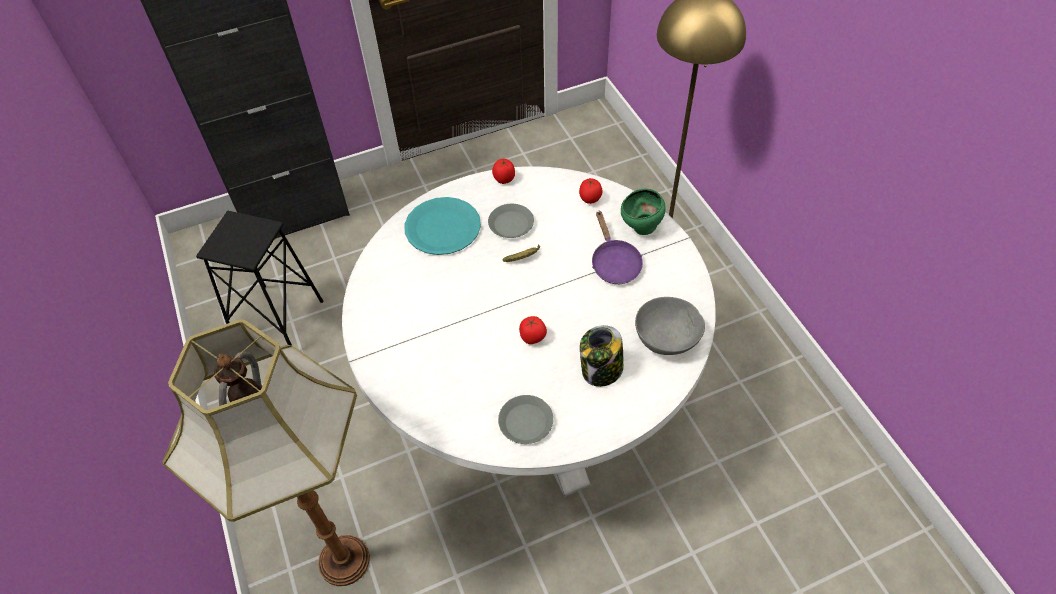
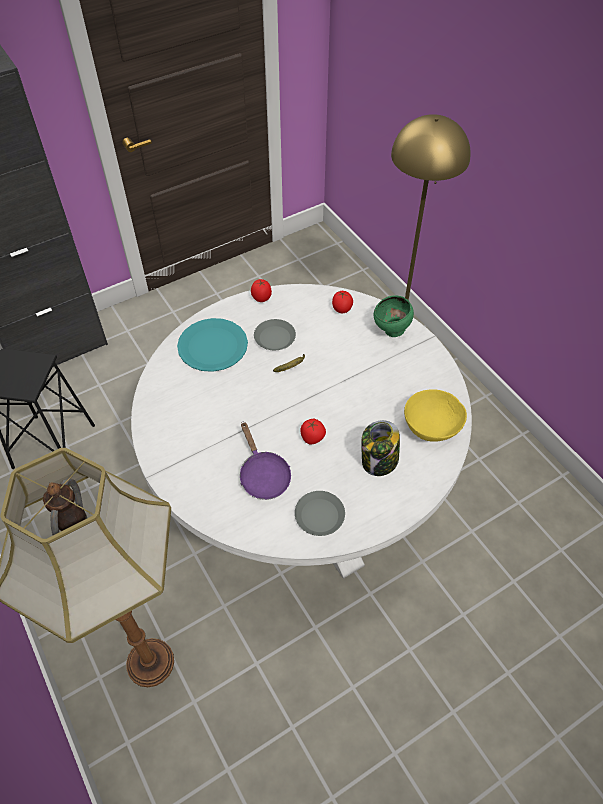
camera: 10 degrees left, 0 degrees up
purple frying pan [592,210,643,284] -> purple frying pan moved to [240,422,291,500]
grey bowl [635,297,705,355] -> yellow bowl [404,389,467,442]

